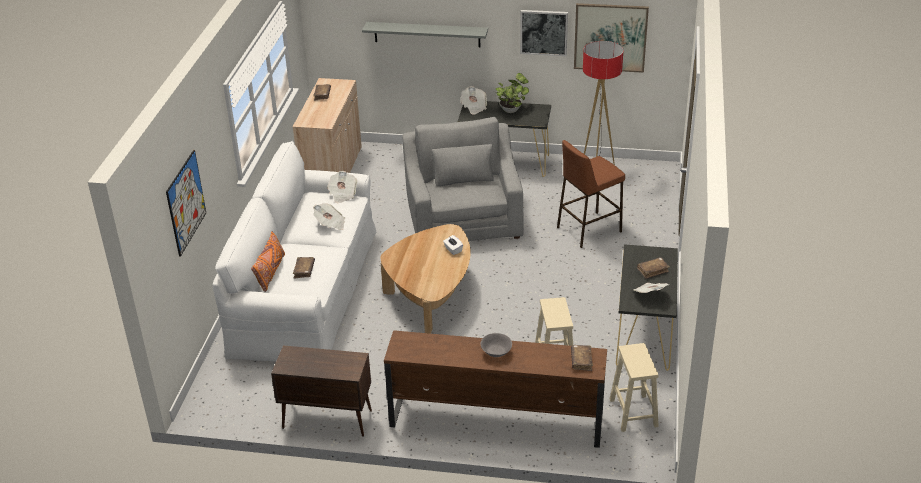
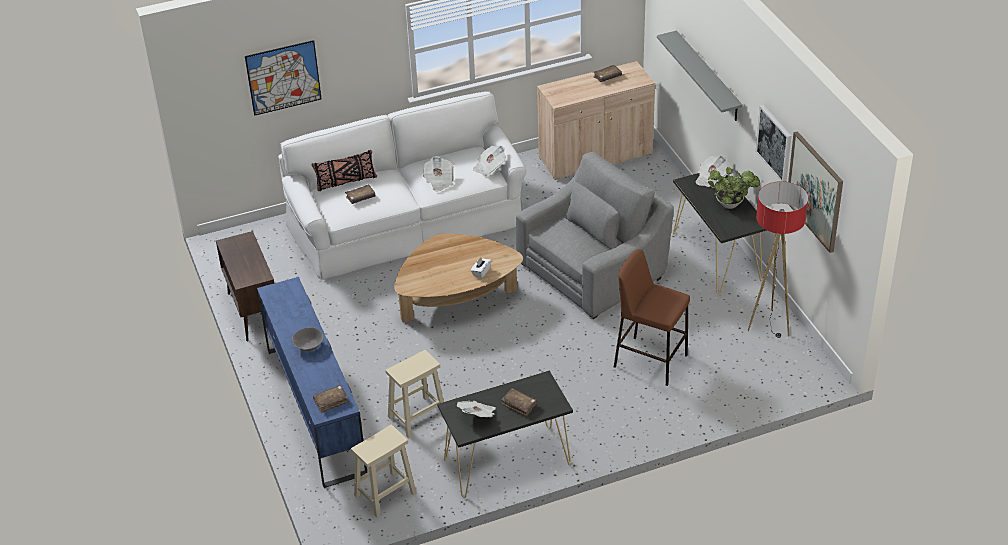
camera: 60 degrees right, 5 degrees up
orange pillow [251,231,285,292] -> black pillow [311,150,377,191]
brown tv stand [384,330,607,448] -> blue tv stand [257,277,367,488]

